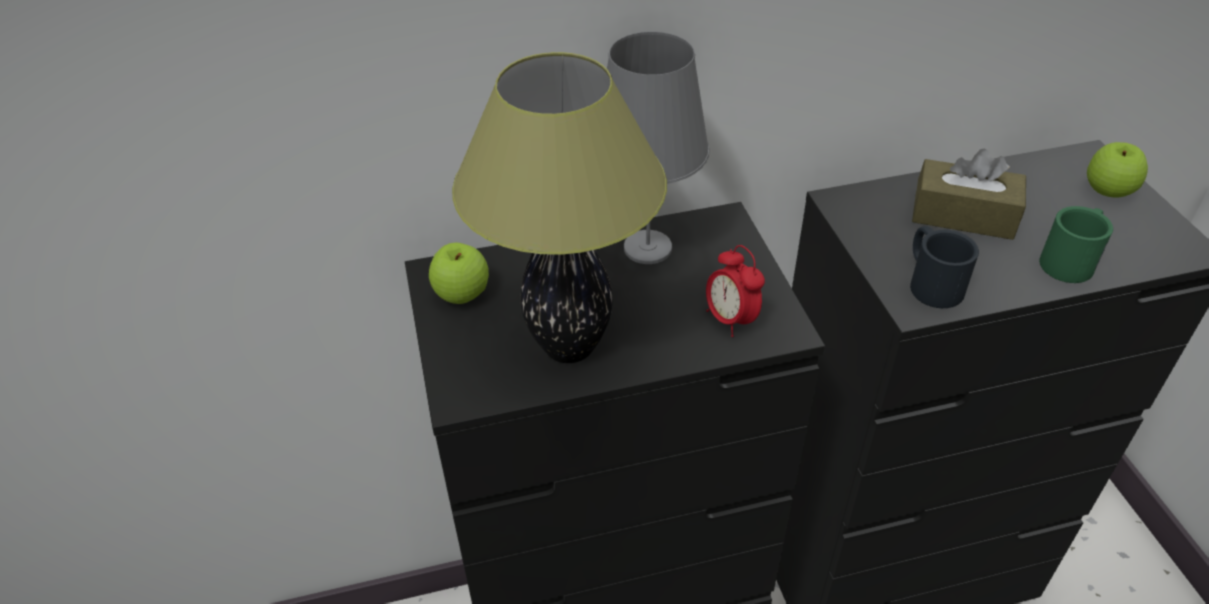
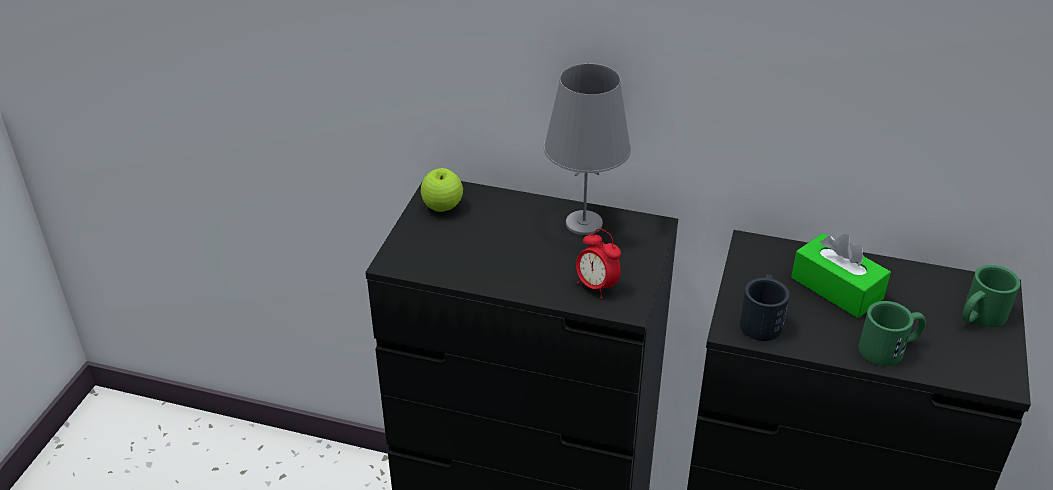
camera: 30 degrees right, 5 degrees down
table lamp [452,52,667,363] -> none
alarm clock [706,245,765,337] -> alarm clock turned 45 degrees counterclockwise [576,229,621,298]
brown tissue box [912,148,1026,240] -> green tissue box [791,233,891,318]
apple [1087,142,1148,198] -> green mug [962,265,1020,327]

